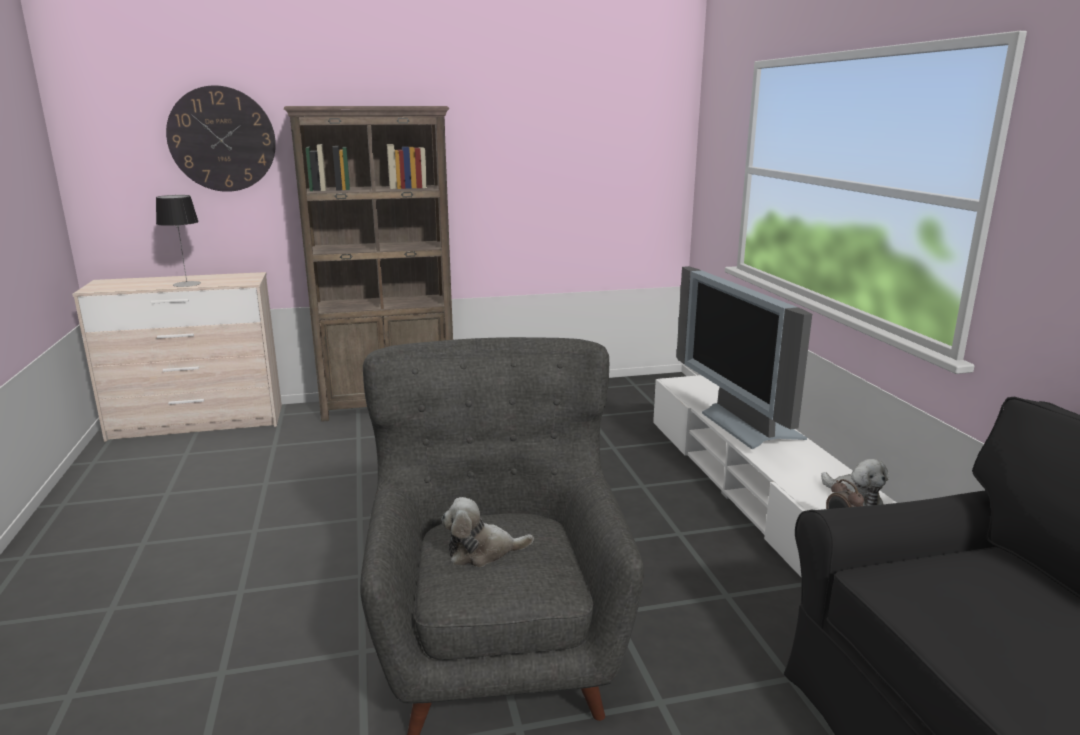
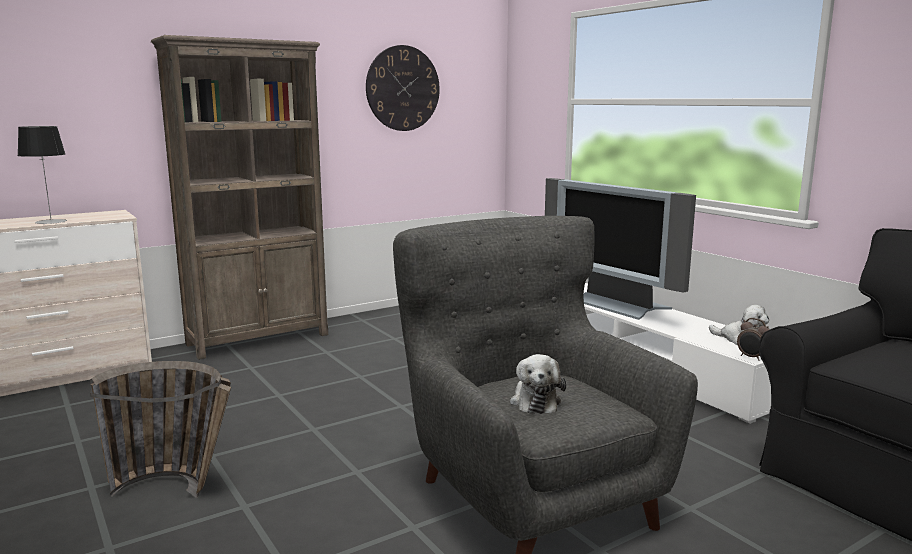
camera: 20 degrees left, 5 degrees down
wall clock [166,85,276,192] -> wall clock moved to [366,45,440,131]
plush toy [441,497,534,567] -> plush toy turned 60 degrees counterclockwise [510,354,566,414]
none -> basket [90,361,231,498]

